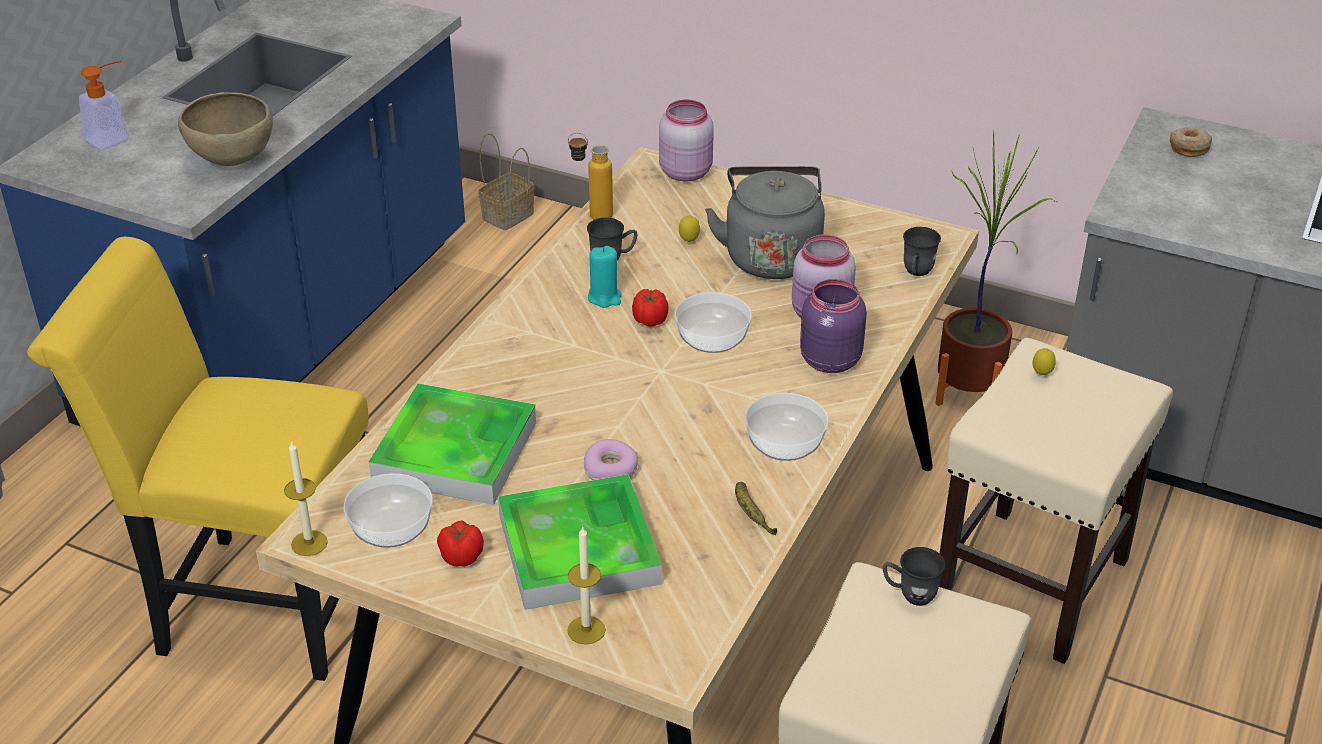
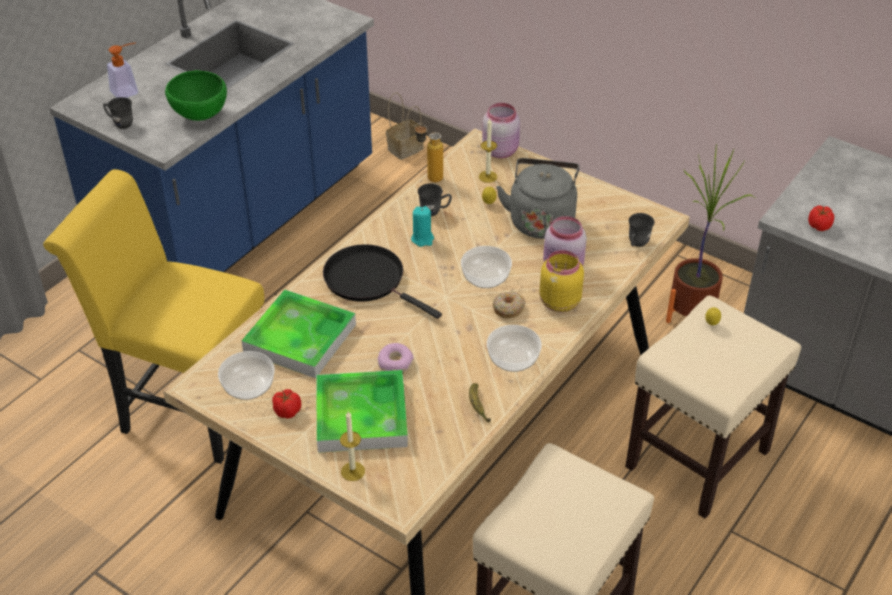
camera: 10 degrees right, 5 degrees up
brown bowl [178,92,273,166] -> green bowl [165,70,227,121]
candle [284,440,328,556] -> candle moved to [479,119,497,183]
tomato [632,289,669,327] -> tomato moved to [808,205,834,231]
purple jar [800,279,867,373] -> yellow jar [539,250,584,312]
grey mug [883,547,946,606] -> grey mug moved to [103,97,133,129]
donut [1170,127,1212,157] -> donut moved to [493,292,526,318]
none -> black frying pan [323,244,442,319]

